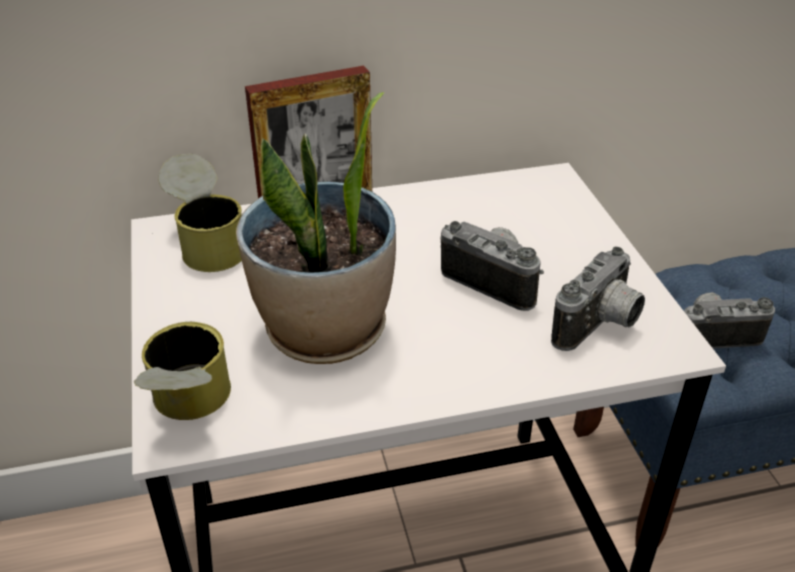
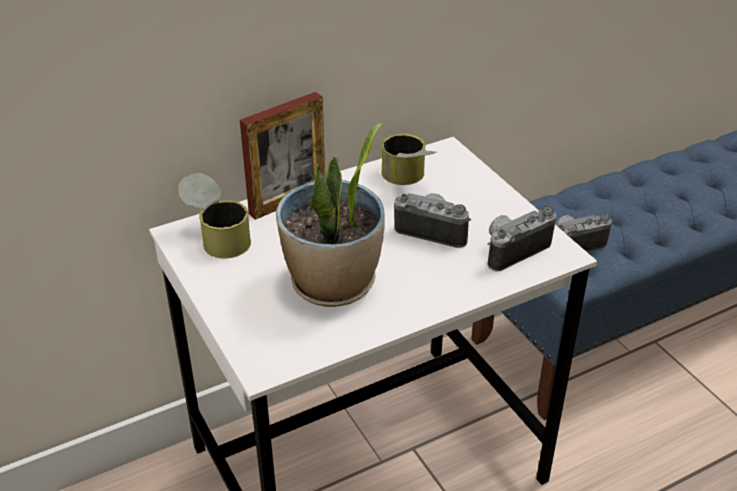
camera: 15 degrees left, 0 degrees up
can [134,322,231,420] -> can moved to [381,133,437,185]
camera [551,246,645,351] -> camera turned 150 degrees counterclockwise [487,206,556,271]

